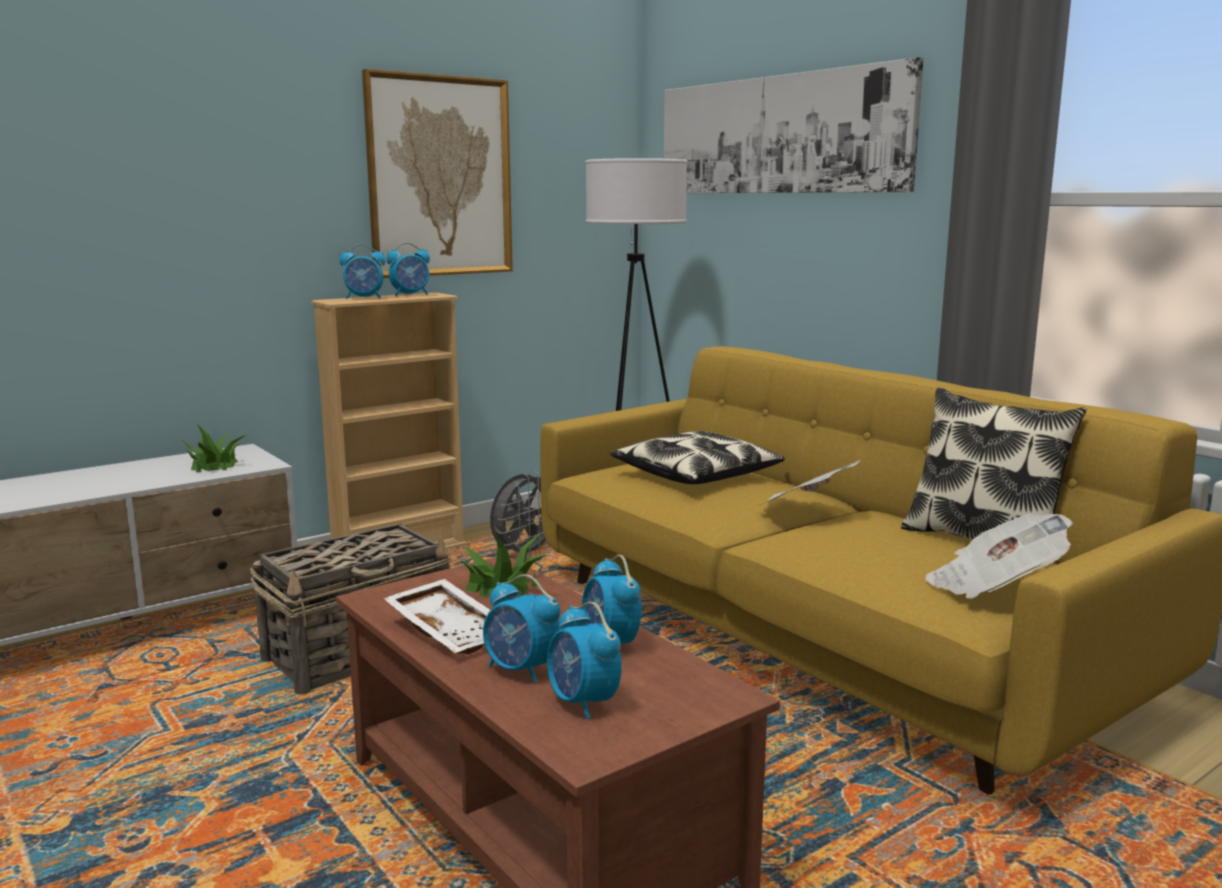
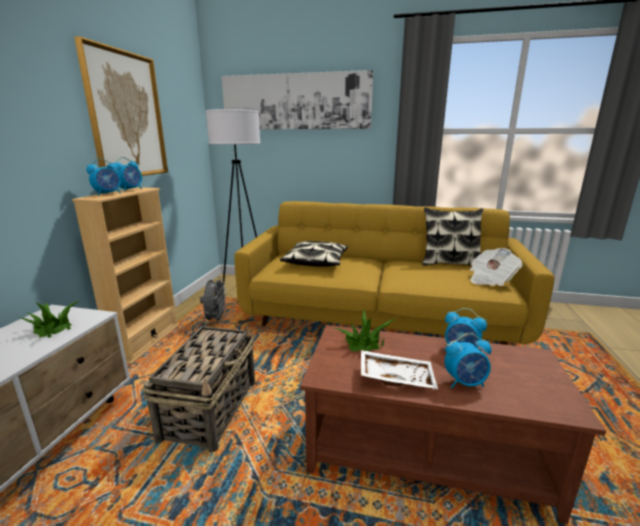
camera: 40 degrees left, 5 degrees up
alarm clock [547,602,622,719] -> none
newspaper [760,460,860,505] -> none

